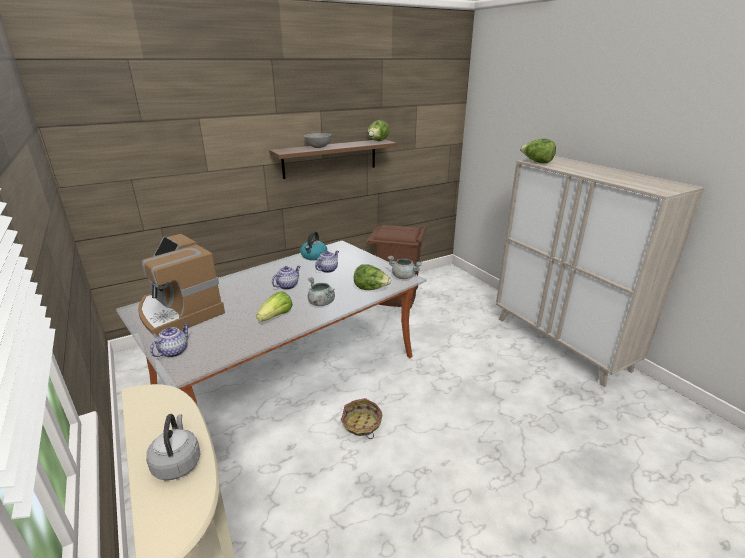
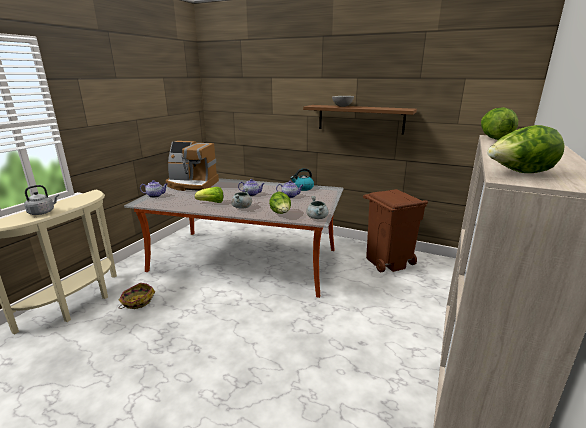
camera: 55 degrees right, 5 degrees down
coffee machine [138,234,225,337] -> coffee machine turned 90 degrees counterclockwise [165,141,219,191]
basket [341,398,382,439] -> basket moved to [119,283,155,309]
lettuce [367,120,390,141] -> lettuce moved to [487,125,565,173]

